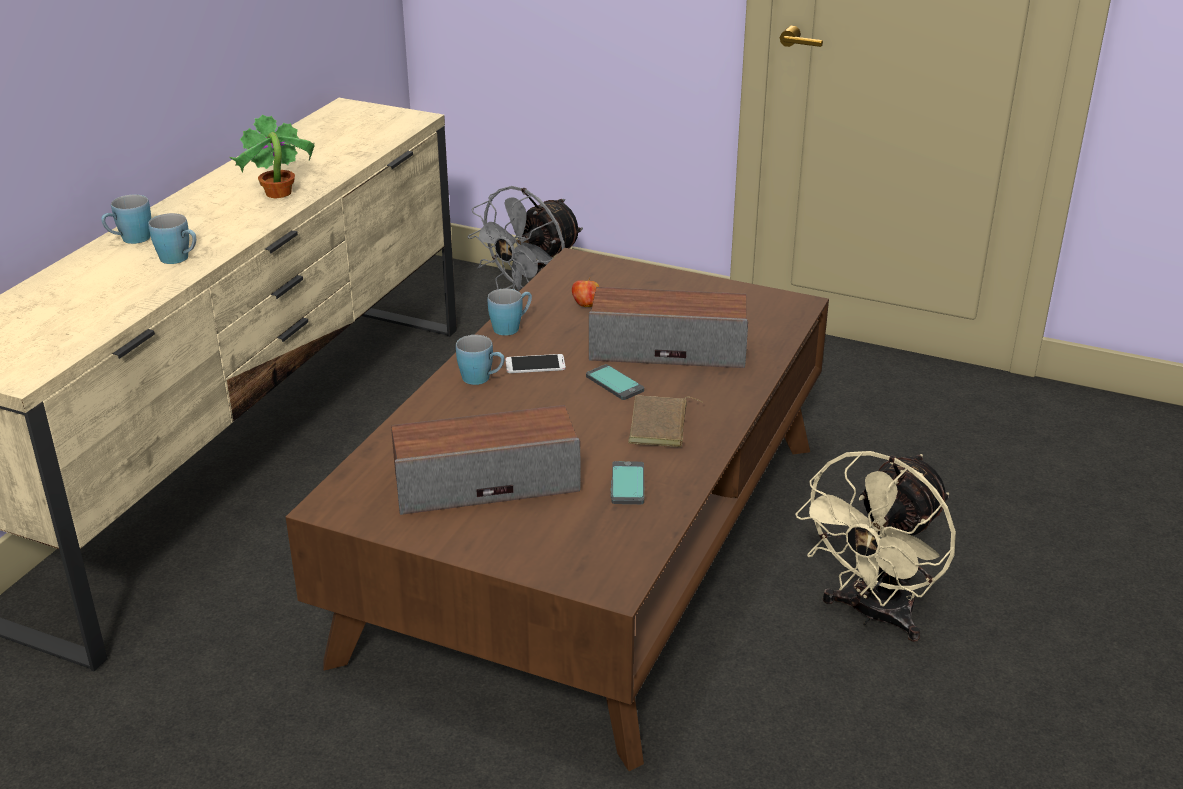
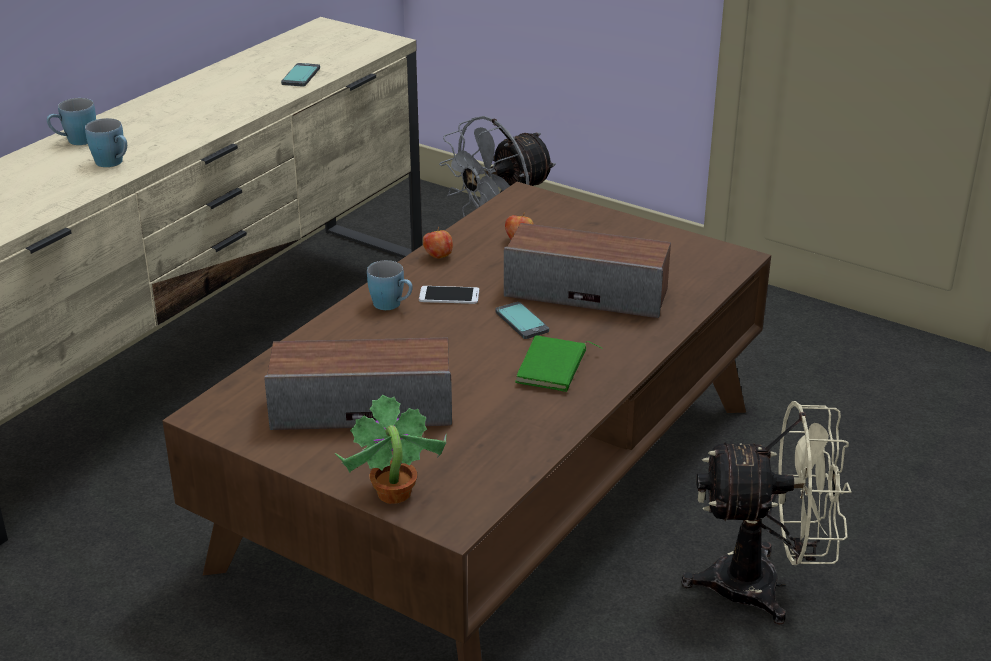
camera: 10 degrees right, 0 degrees up
potted plant [229,114,314,198] -> potted plant moved to [335,394,447,504]
blue mug [488,288,532,336] -> apple [423,227,453,258]
phone [611,461,644,504] -> phone moved to [281,63,320,87]
brown book [628,395,703,447] -> green book [515,335,602,392]
beige fan [795,451,956,642] -> beige fan turned 135 degrees counterclockwise [681,401,851,625]

